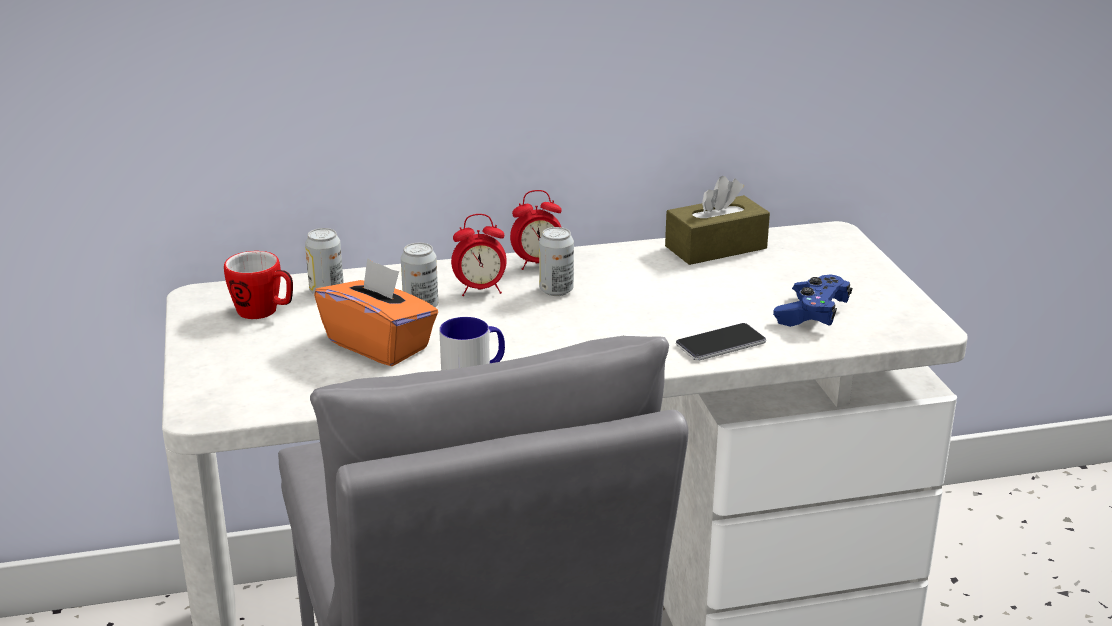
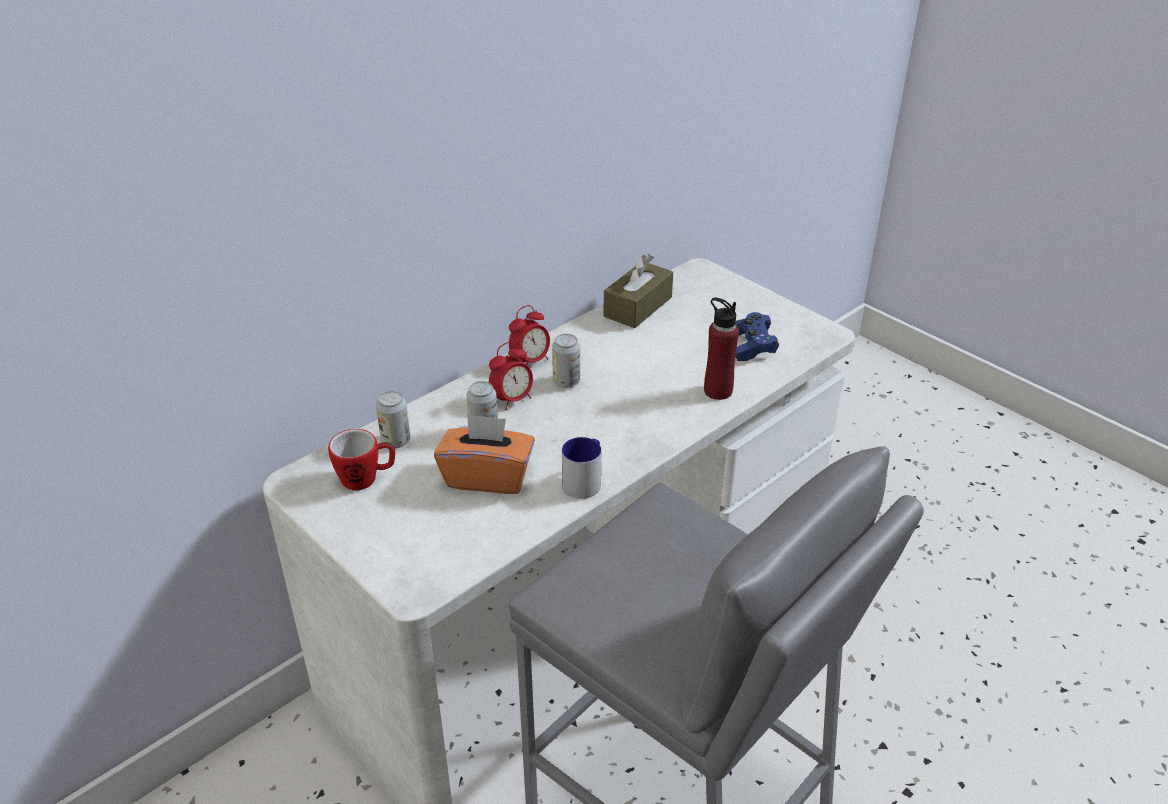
camera: 30 degrees left, 10 degrees up
phone [676,323,766,361] -> red bottle [704,298,739,400]

